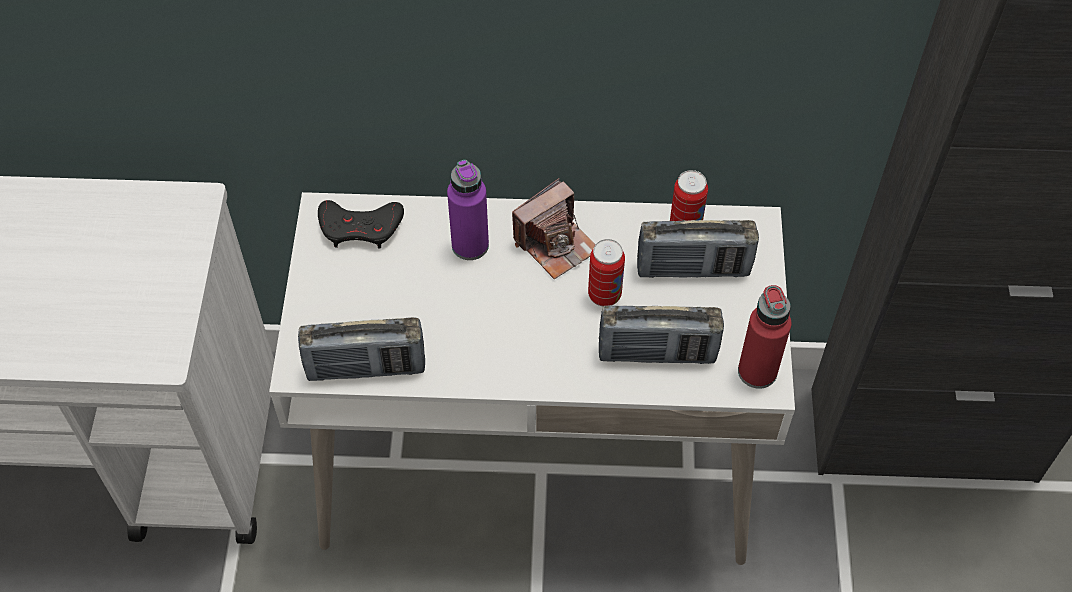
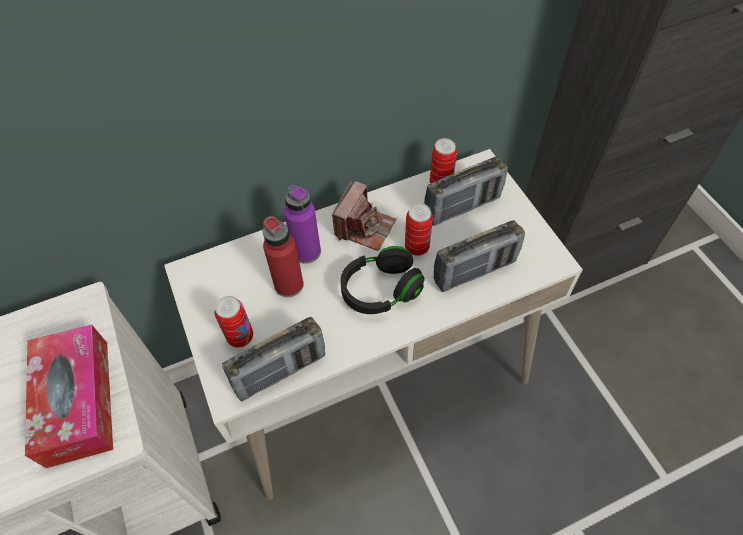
camera: 25 degrees left, 0 degrees up
black game controller [318,200,404,249] -> none
red bottle [738,285,791,389] -> red bottle moved to [263,216,304,297]
none -> tissue box [25,325,113,468]
none -> can [215,296,253,348]
none -> black headphones [340,246,425,314]

